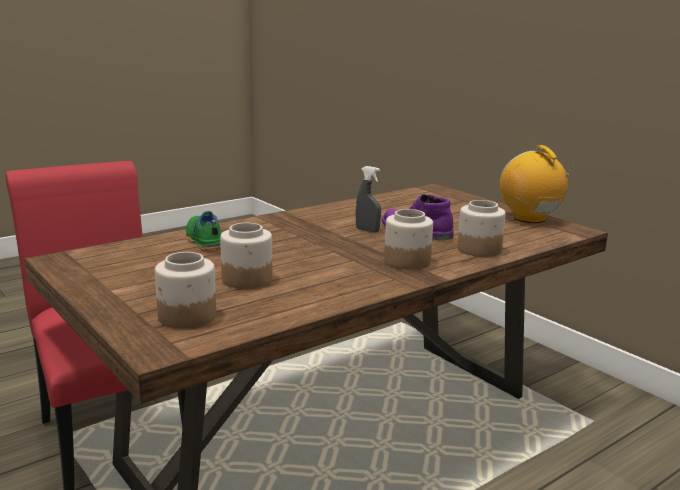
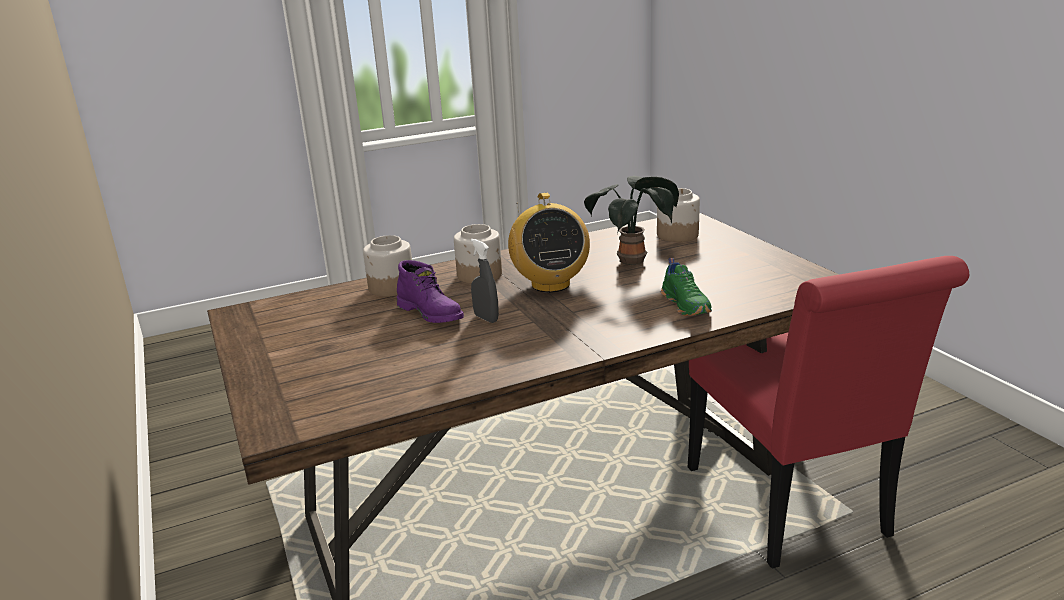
camera: 165 degrees left, 5 degrees up
jar [220,223,272,289] -> potted plant [584,176,679,265]
radio [500,145,576,223] -> radio moved to [508,193,590,293]

